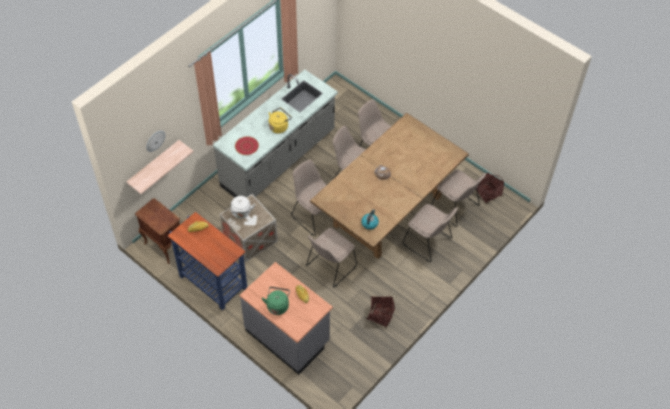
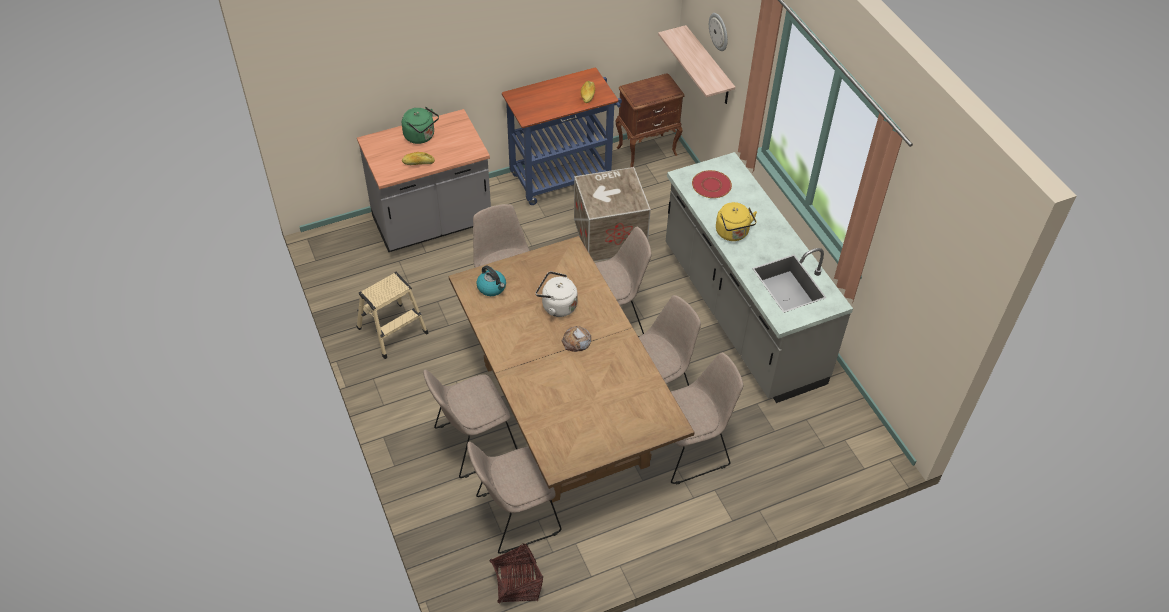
camera: 115 degrees right, 5 degrees down
white kettle [230,196,255,218] -> white kettle moved to [536,271,578,317]
basket [367,296,395,328] -> beige step ladder [356,272,428,359]

